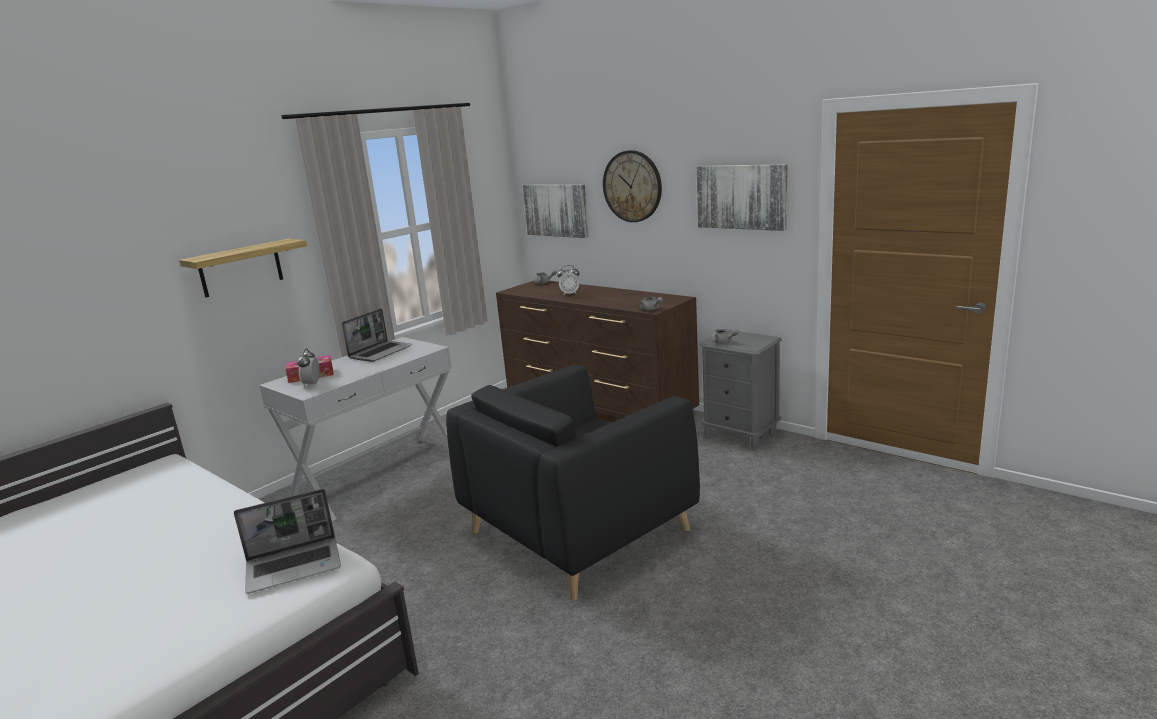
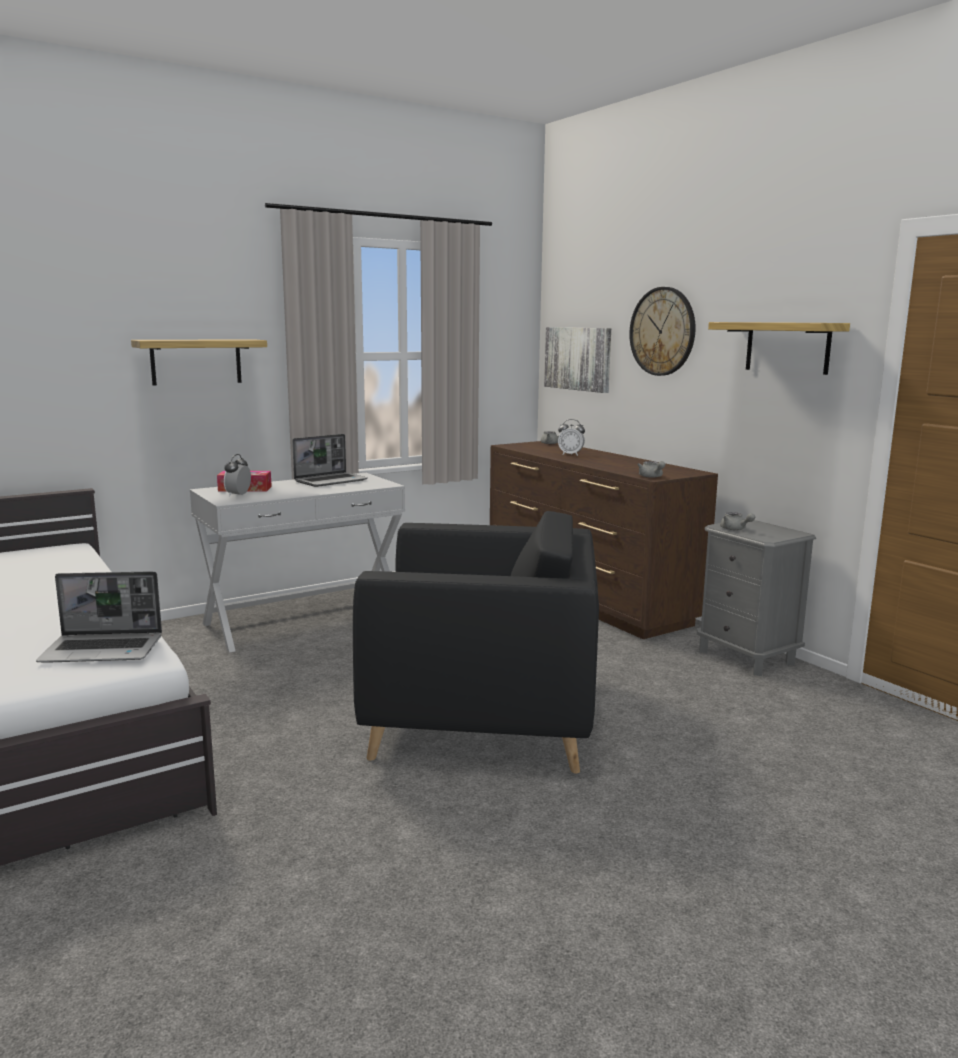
camera: 15 degrees right, 5 degrees down
black armchair [446,365,700,600] -> black armchair turned 150 degrees counterclockwise [353,511,599,773]
picture [696,164,788,231] -> shelf [708,322,850,375]

